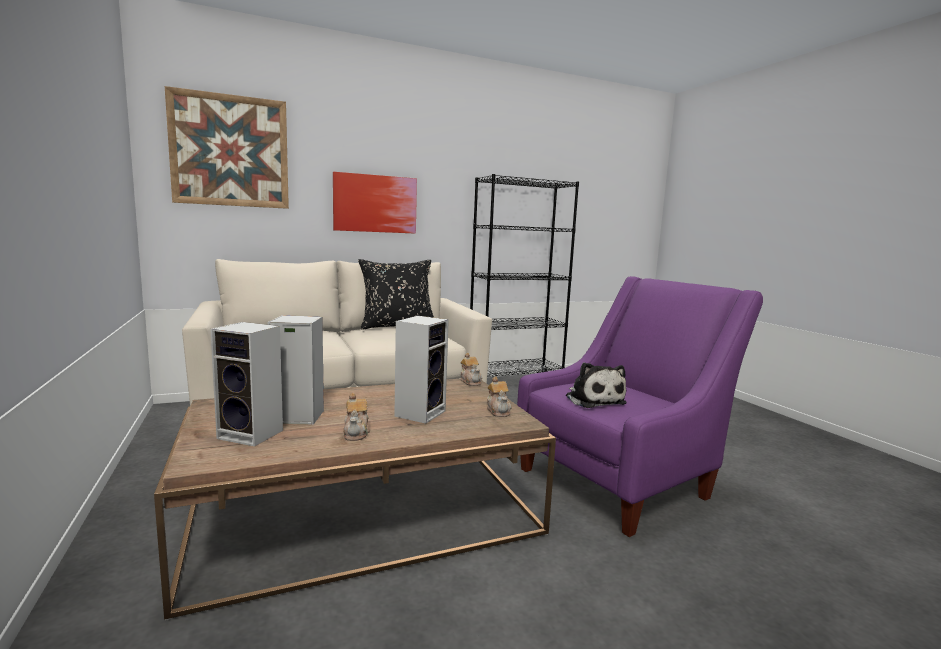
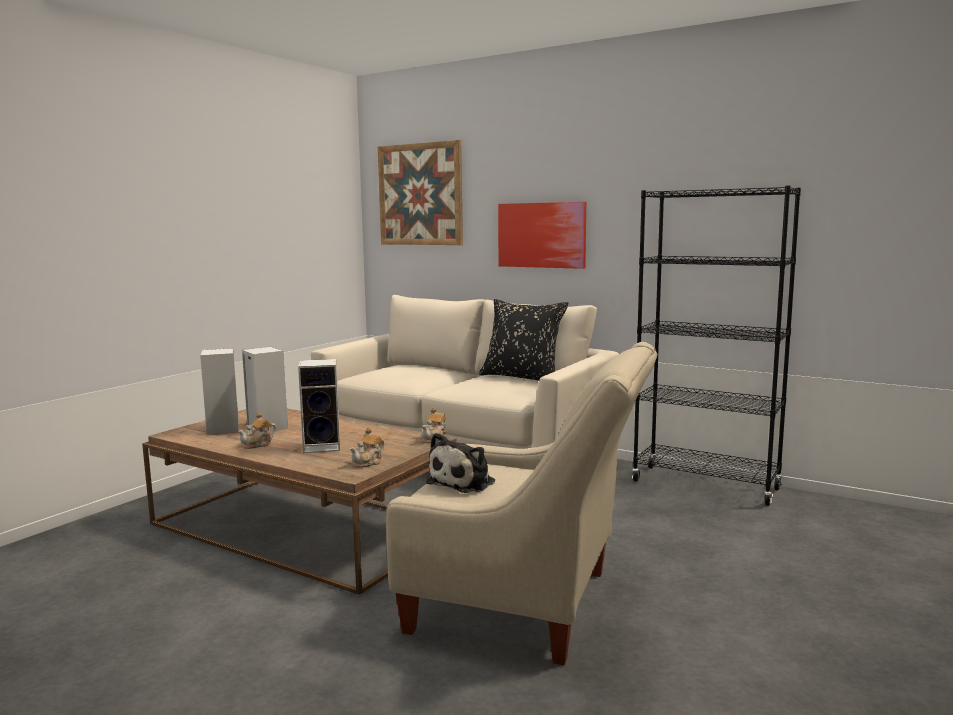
camera: 55 degrees right, 0 degrees up
purple armchair [517,276,763,537] -> beige armchair [386,342,657,666]

